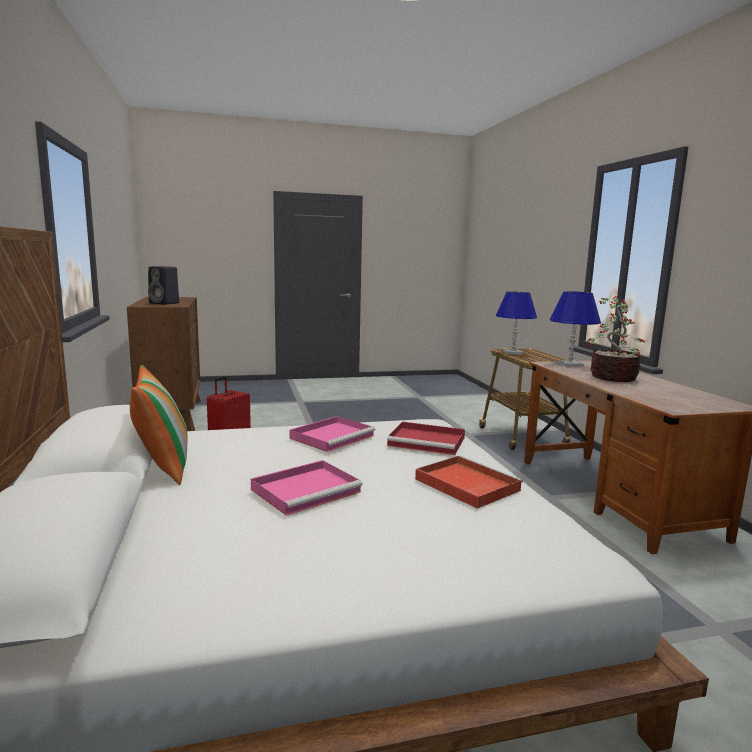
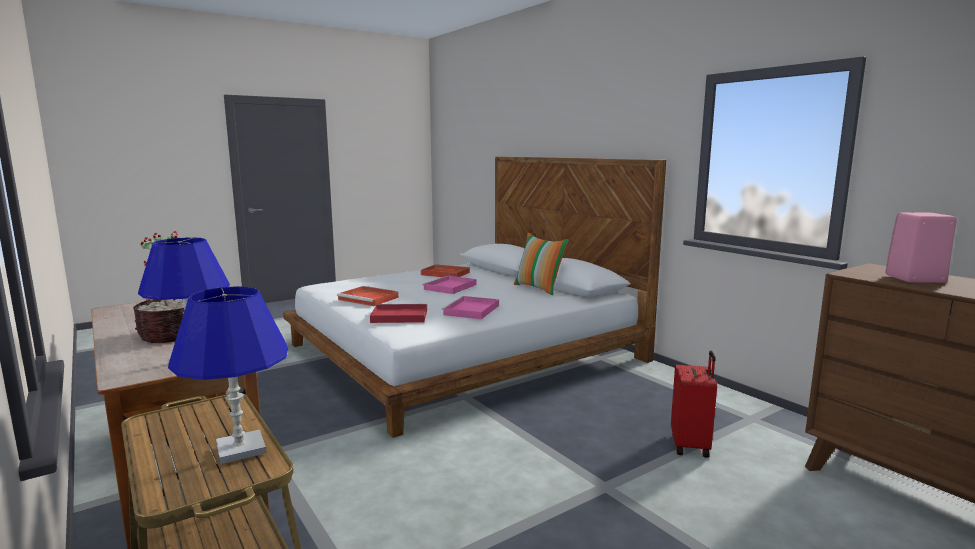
camera: 160 degrees right, 0 degrees up
black speaker [148,266,179,305] -> pink speaker [885,212,957,283]
none -> red tray [421,264,470,277]

